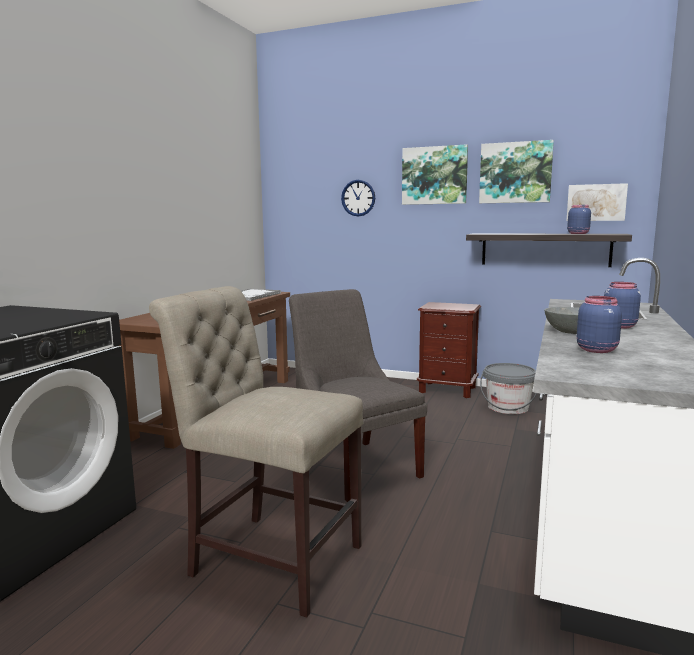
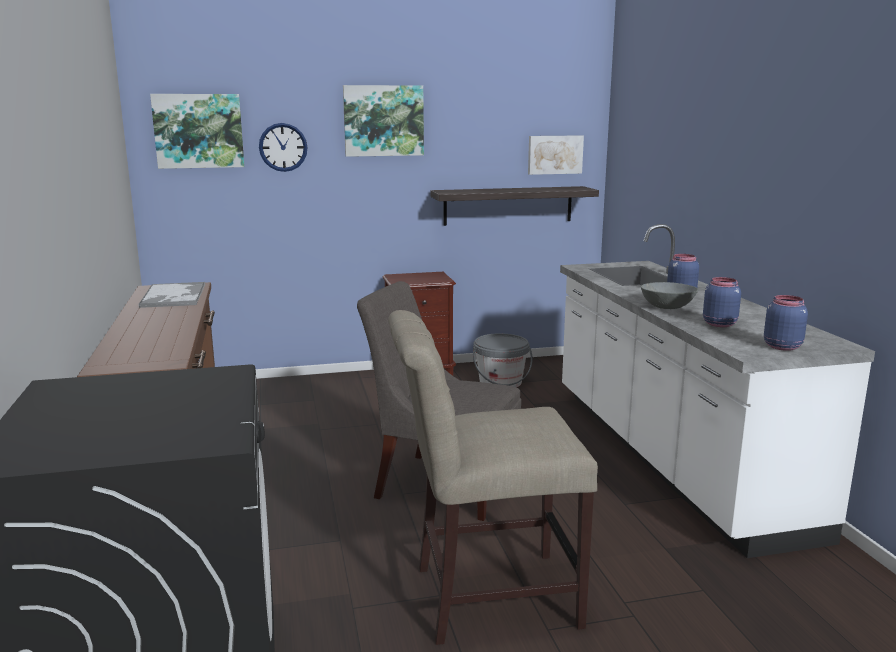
camera: 35 degrees left, 5 degrees up
picture [479,140,554,203] -> picture moved to [150,94,244,169]
blue jar [567,205,591,234] -> blue jar moved to [764,295,808,351]

